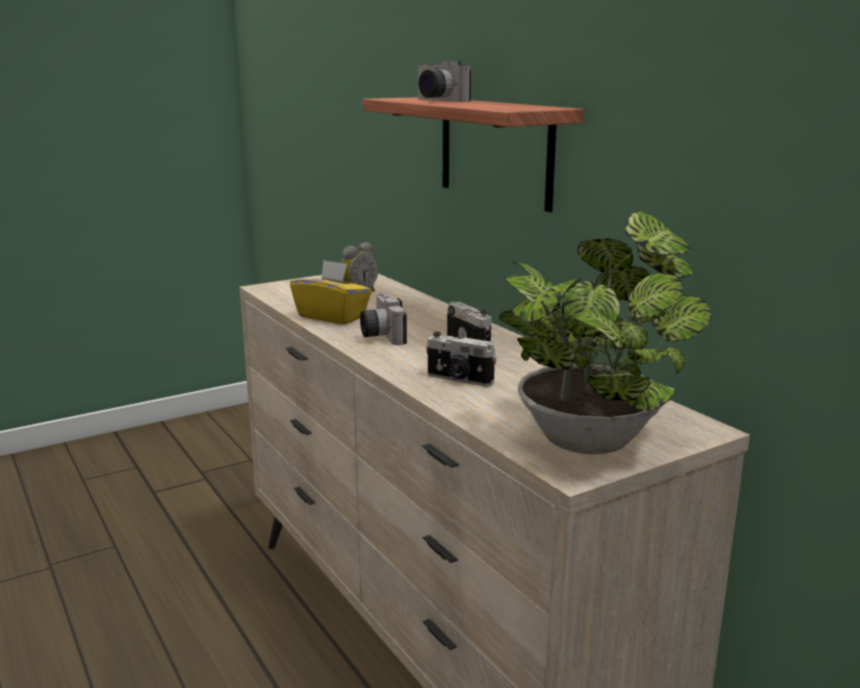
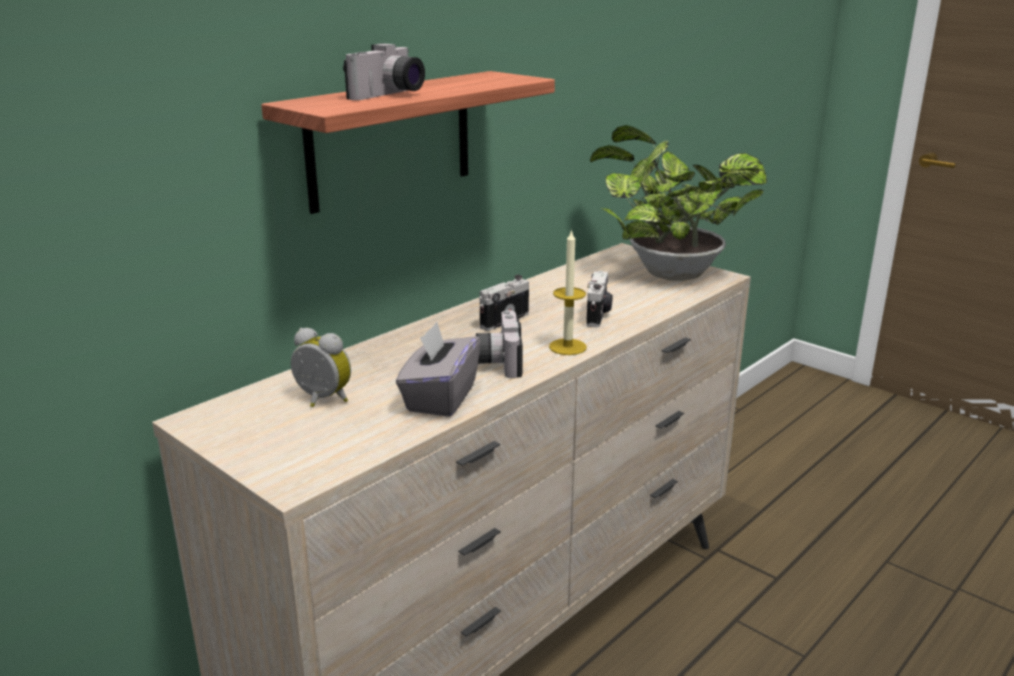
camera: 105 degrees left, 5 degrees up
yellow tissue box [290,260,372,325] -> grey tissue box [396,322,481,417]
camera [360,293,407,345] -> camera turned 120 degrees clockwise [476,310,523,378]
none -> candle [549,229,587,355]

